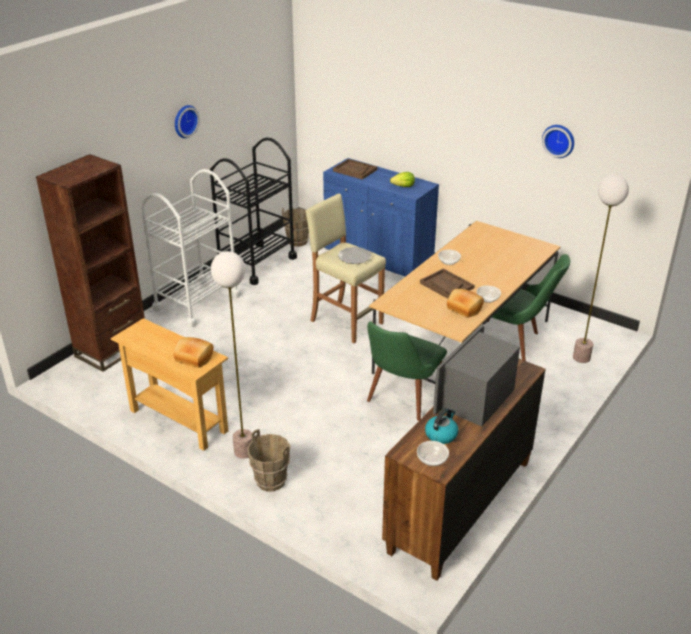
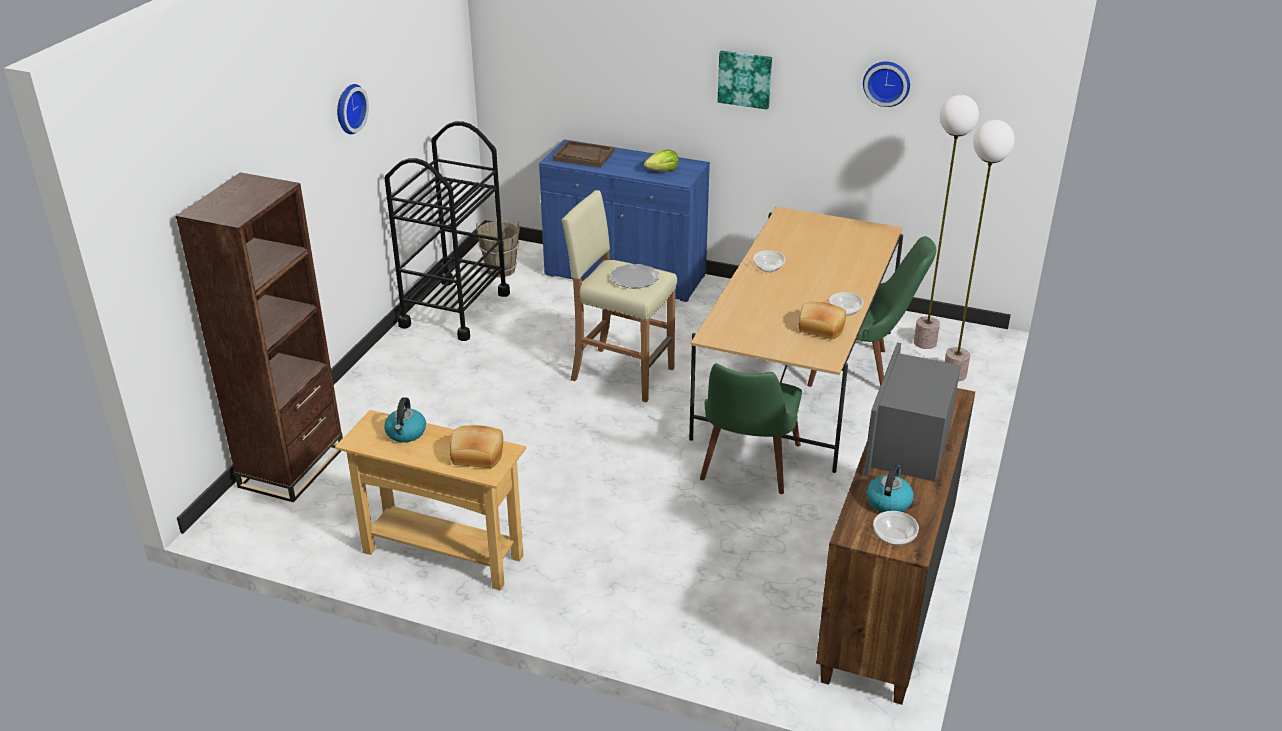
camera: 15 degrees left, 0 degrees up
white cart [141,169,241,328] -> none
floor lamp [211,251,252,459] -> floor lamp moved to [914,95,979,349]
brown bucket [247,429,291,492] -> none
brown tray [420,269,474,299] -> none
none -> kettle [384,397,426,442]
none -> picture [717,50,772,110]

